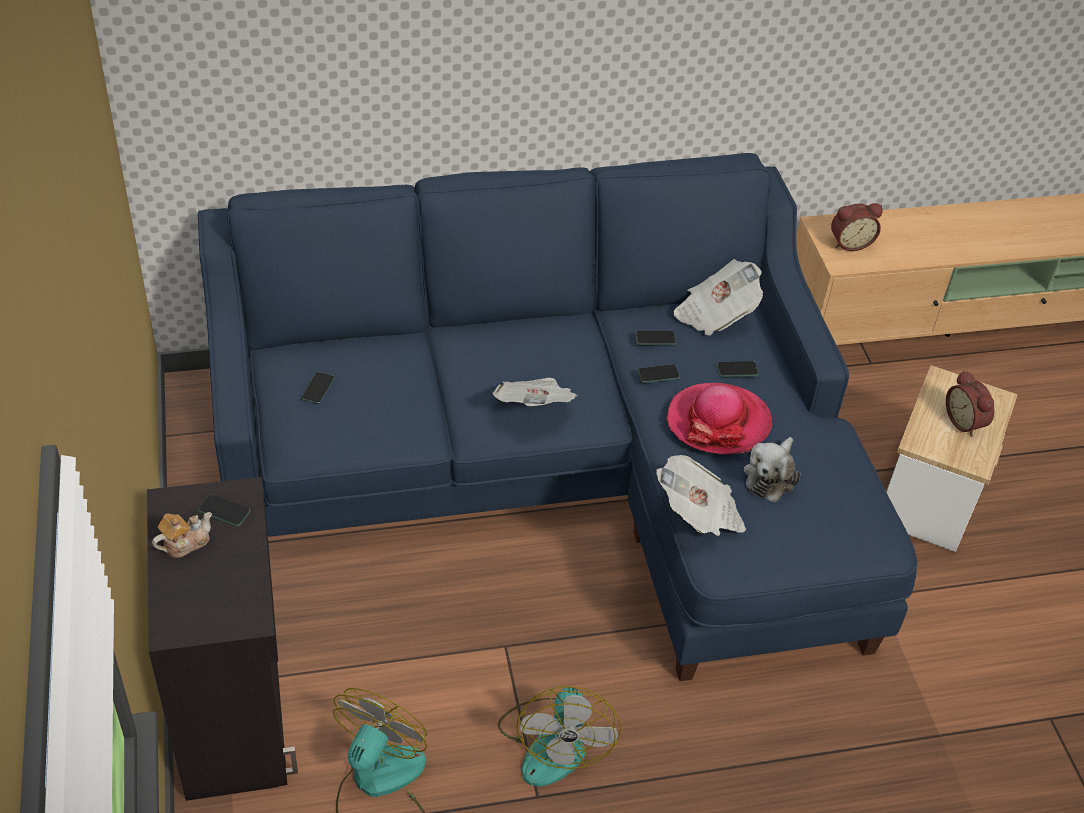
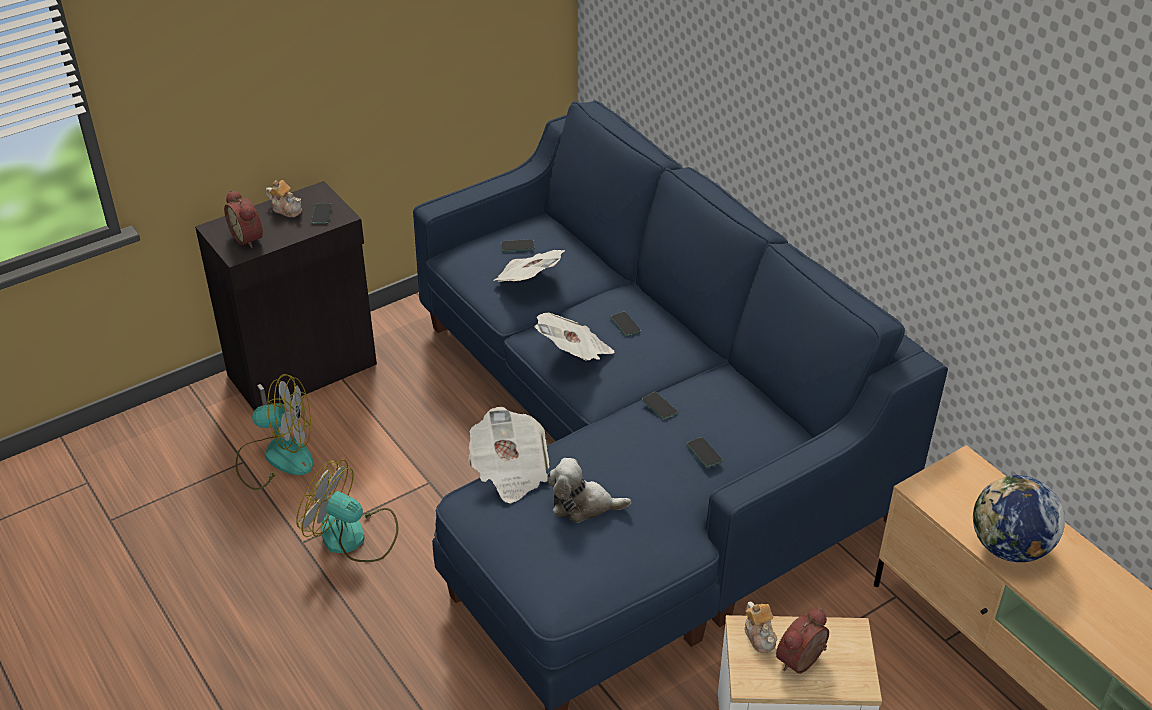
camera: 70 degrees right, 5 degrees down
fan [497,686,622,787] -> fan turned 45 degrees clockwise [296,460,398,562]
phone [635,331,676,345] -> phone moved to [610,312,641,337]
hat [667,383,772,455] -> none
newspaper [674,259,763,336] -> newspaper moved to [493,250,565,282]
alarm clock [831,203,883,251] -> alarm clock moved to [224,190,263,248]
none -> teapot [745,601,777,653]
none -> globe [973,475,1065,562]

